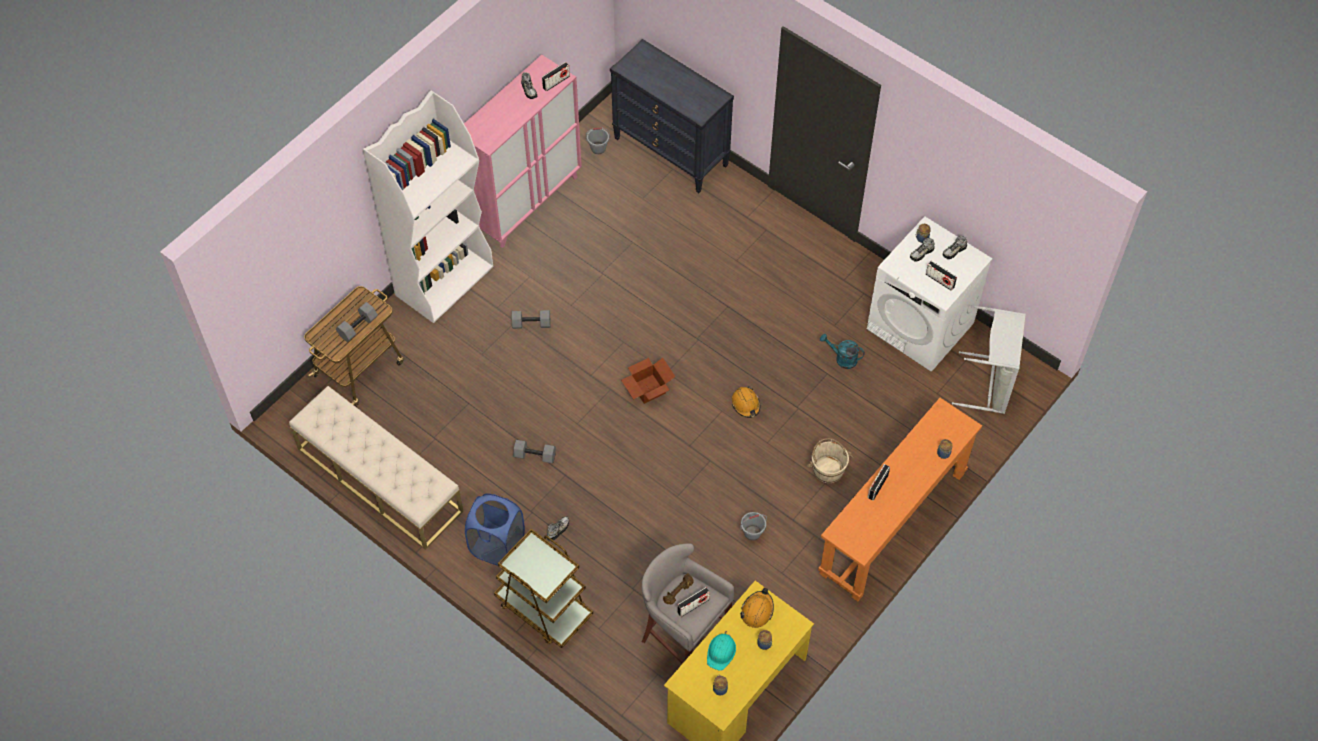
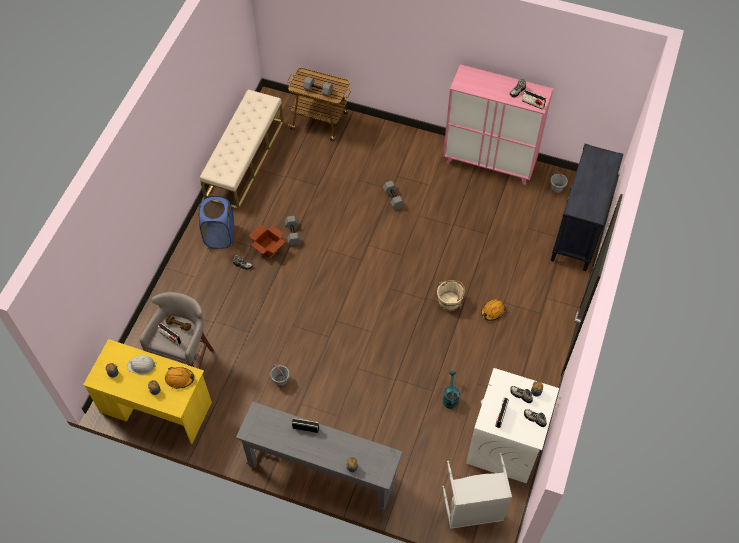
camera: 70 degrees right, 0 degrees up
white bookcase [363,90,494,323] -> none
brown cart [494,529,593,648] -> none
cardboard box [621,358,676,404] -> cardboard box moved to [249,225,286,258]
turquoise hard hat [707,631,736,671] -> white hard hat [127,355,157,374]
orange hard hat [732,386,760,418] -> orange hard hat moved to [481,299,506,321]
beige bucket [807,438,853,483] -> beige bucket moved to [437,280,465,311]
orange console table [818,398,982,601] -> grey console table [236,401,403,512]

